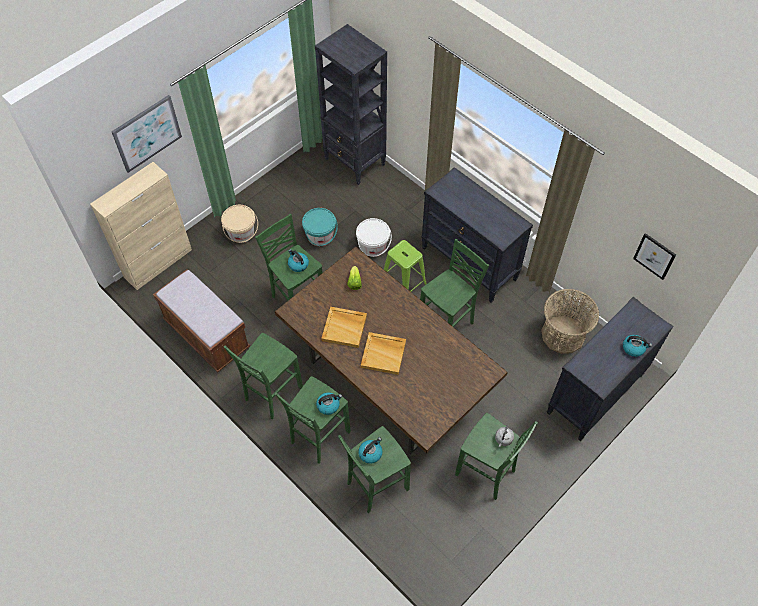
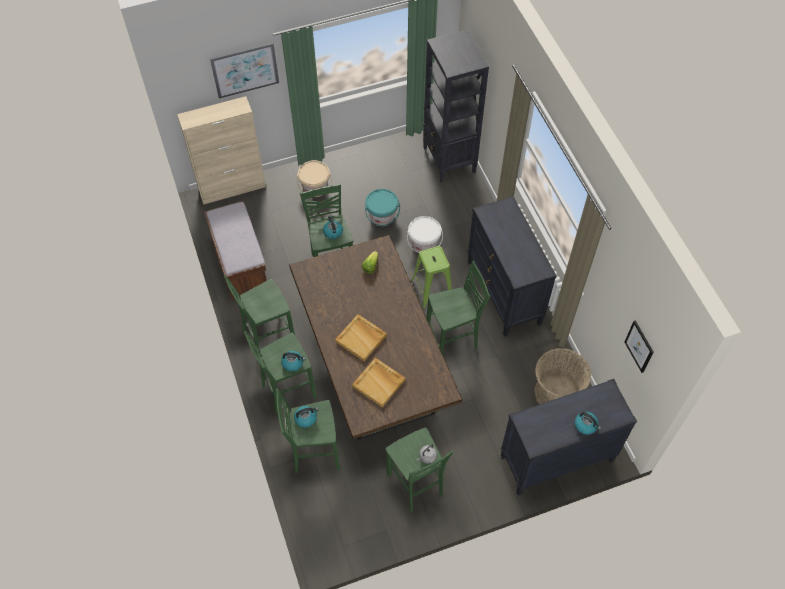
camera: 25 degrees right, 0 degrees up
beige tray [321,307,367,348] -> beige tray moved to [352,358,405,408]

